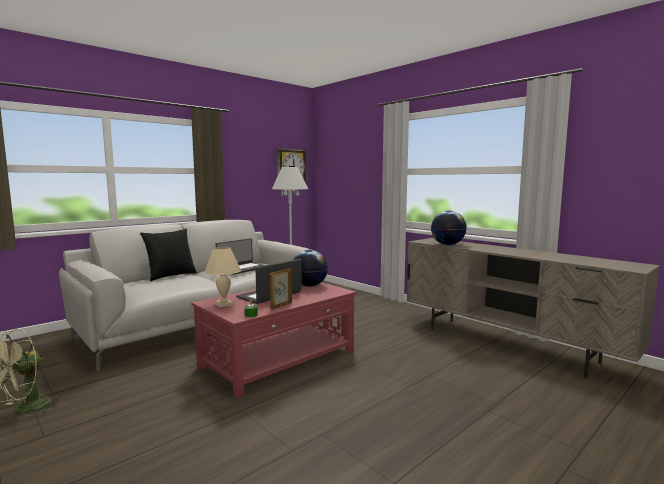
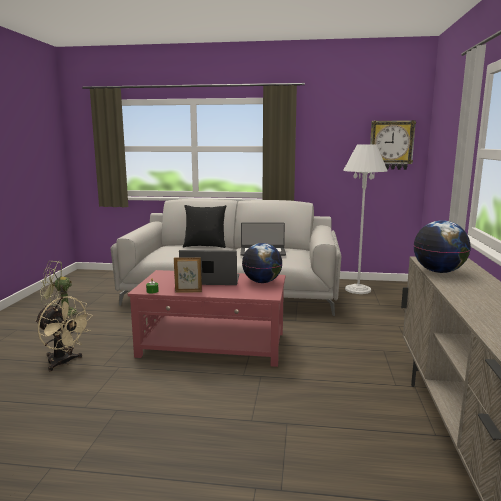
camera: 50 degrees right, 5 degrees up
beige table lamp [204,247,241,308] -> none
none -> beige fan [35,296,93,371]

